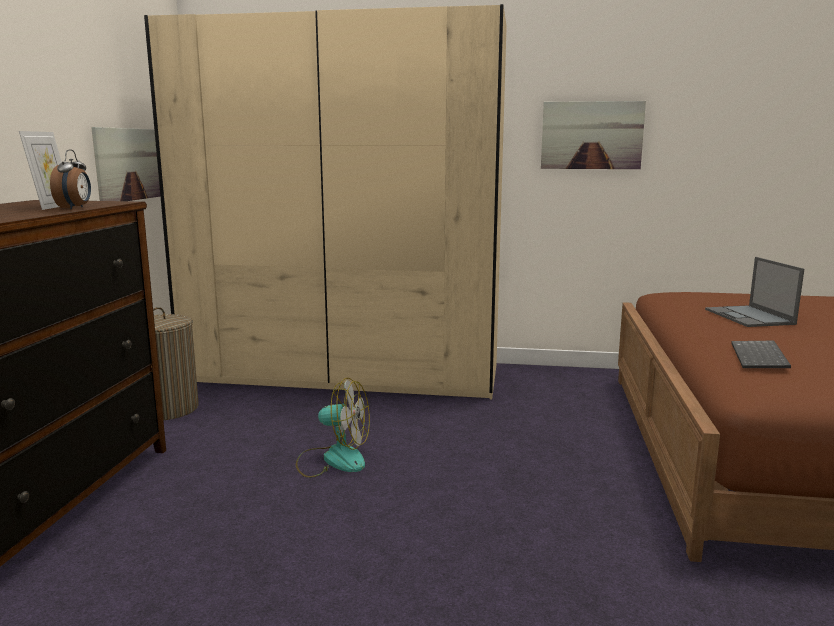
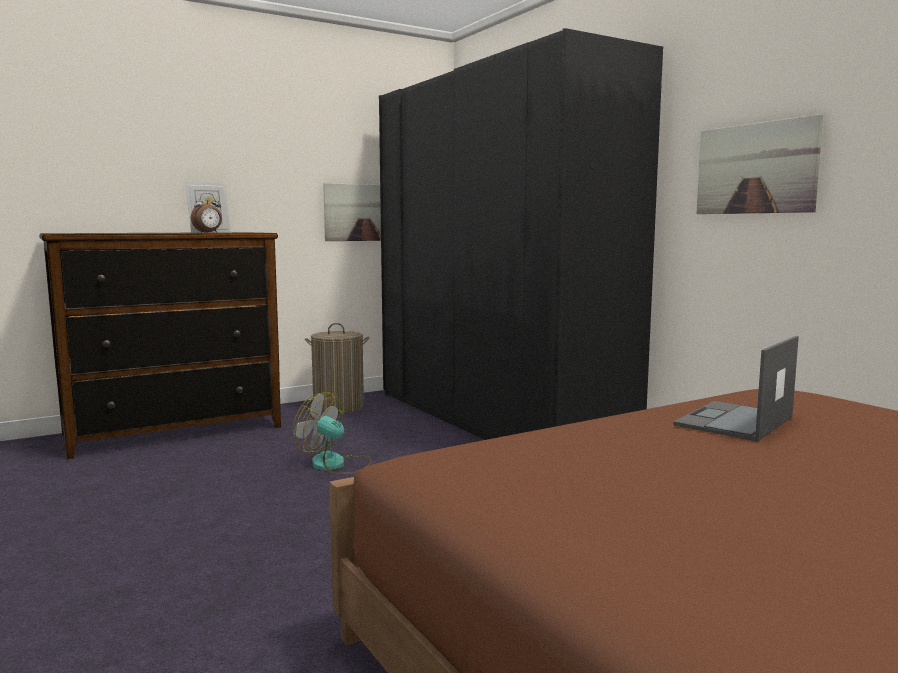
camera: 50 degrees right, 5 degrees down
beige wardrobe [144,4,507,399] -> black wardrobe [379,28,663,440]
fan [296,378,370,478] -> fan turned 150 degrees clockwise [293,392,371,474]
keyboard [731,341,791,368] -> none

